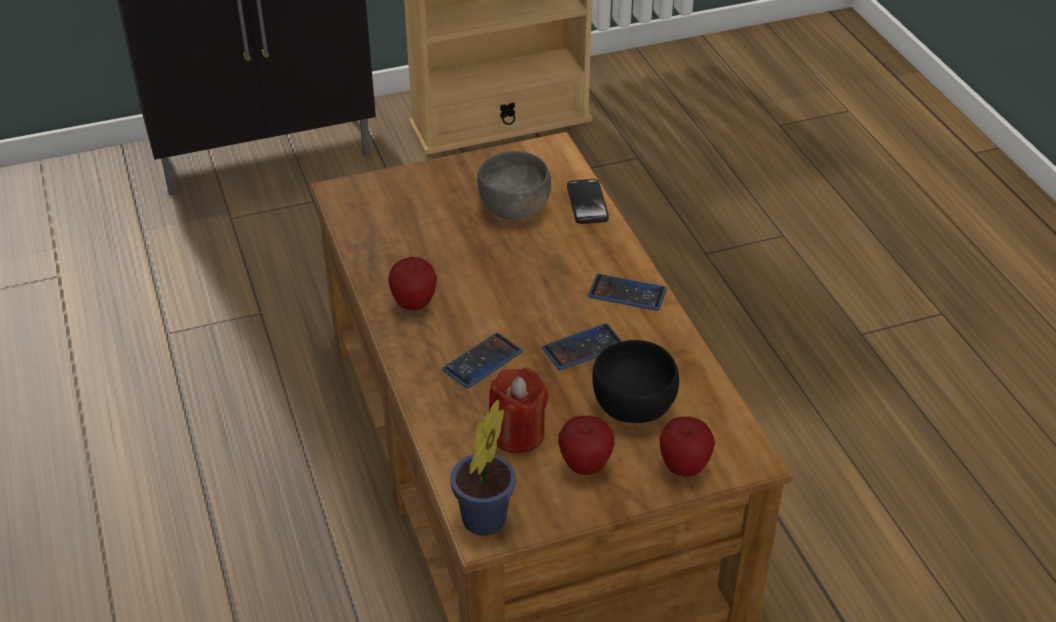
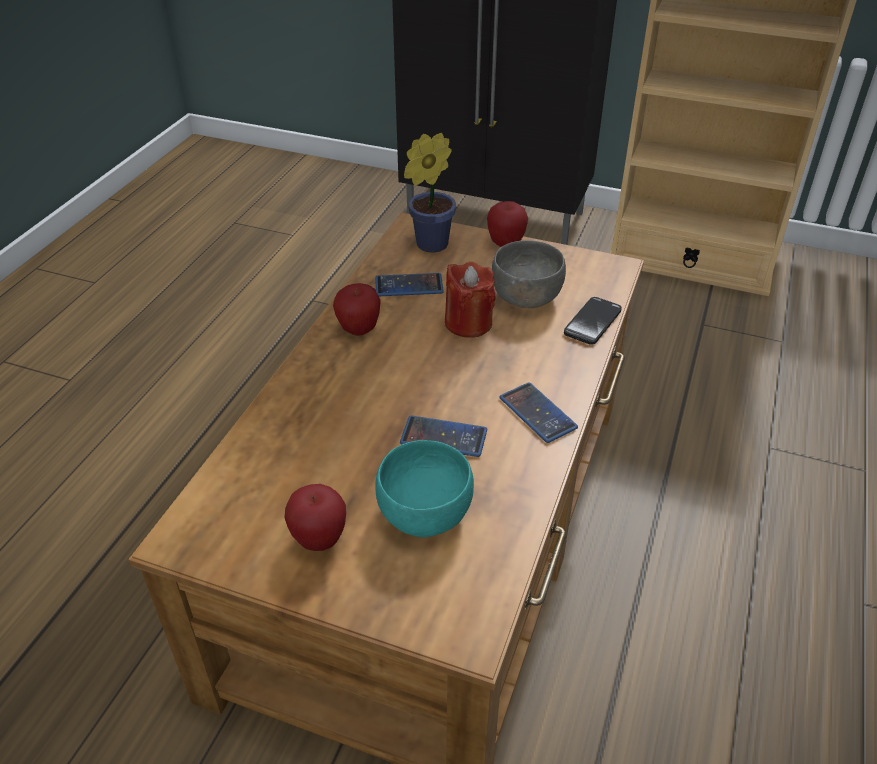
camera: 40 degrees right, 0 degrees up
phone [442,333,523,389] -> phone moved to [375,273,444,296]
potted plant [450,400,516,536] -> potted plant moved to [404,133,456,253]
red candle [489,368,549,453] -> red candle moved to [445,262,496,338]
black bowl [592,340,679,423] -> turquoise bowl [375,440,474,537]
apple [660,417,715,477] -> apple moved to [487,201,528,247]

